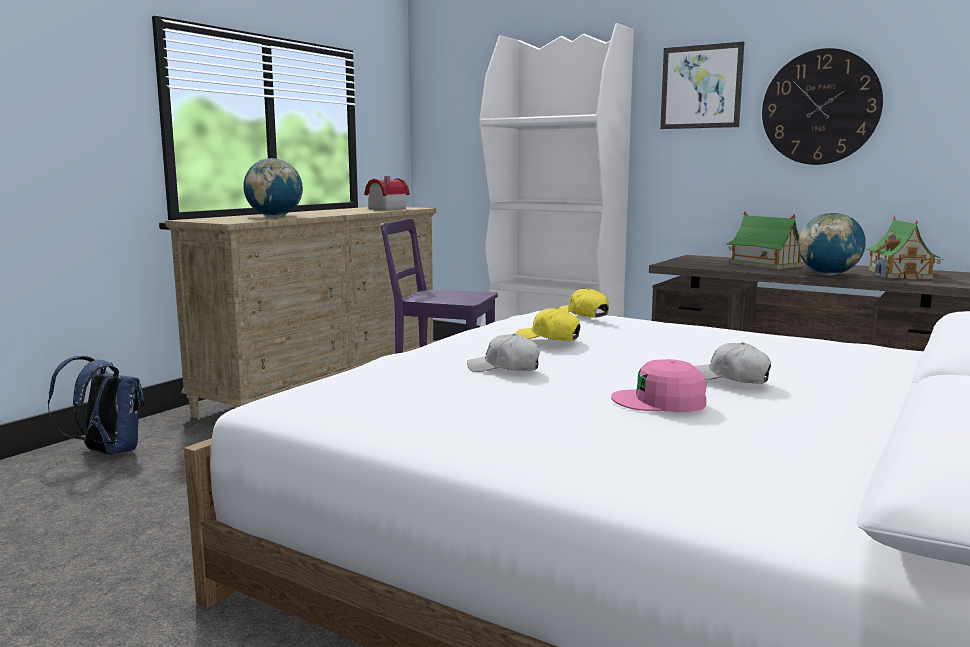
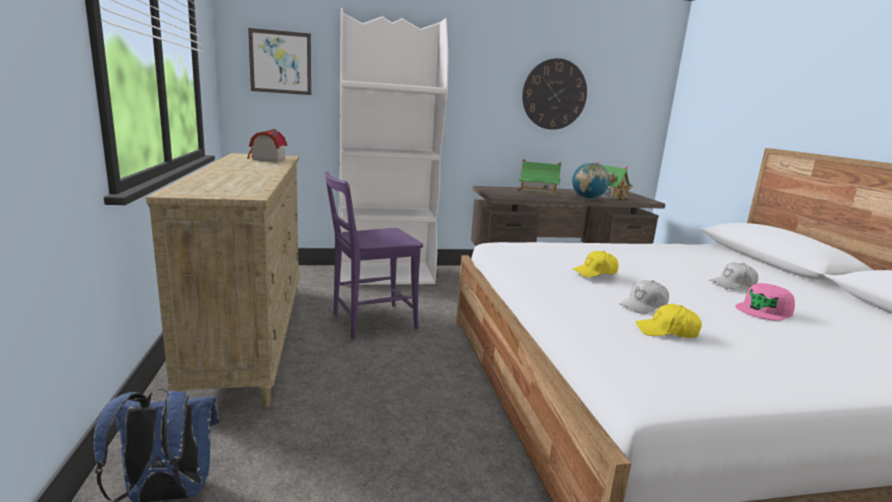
camera: 45 degrees left, 5 degrees up
globe [243,158,303,217] -> none
yellow cap [559,288,609,318] -> yellow cap moved to [635,304,702,338]
picture [660,42,744,129] -> picture moved to [248,28,311,95]

